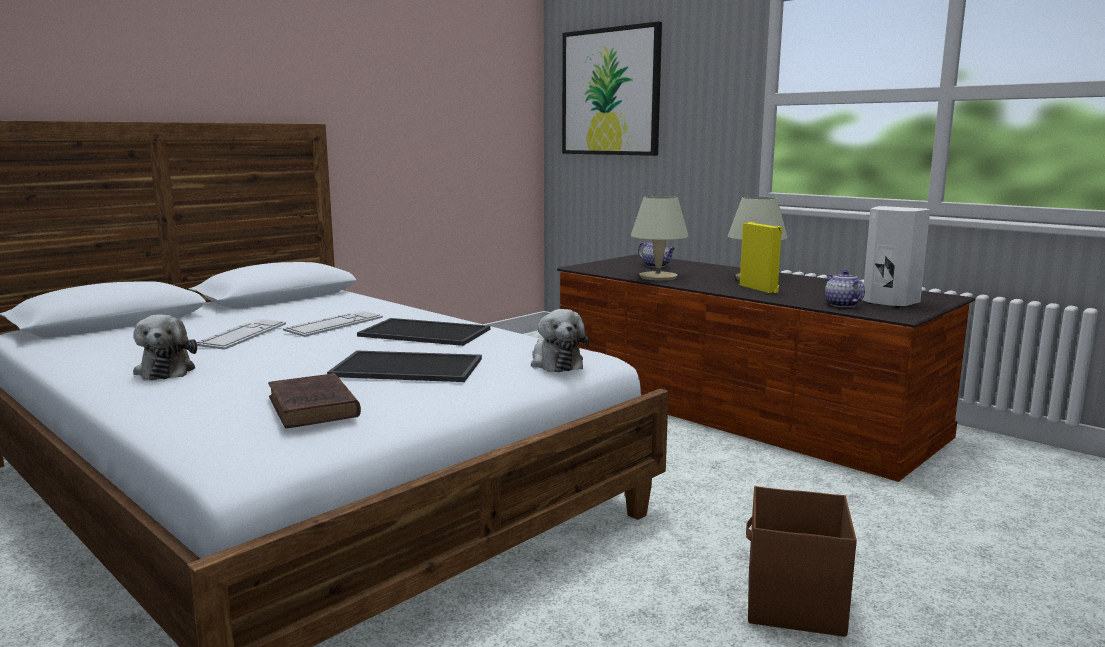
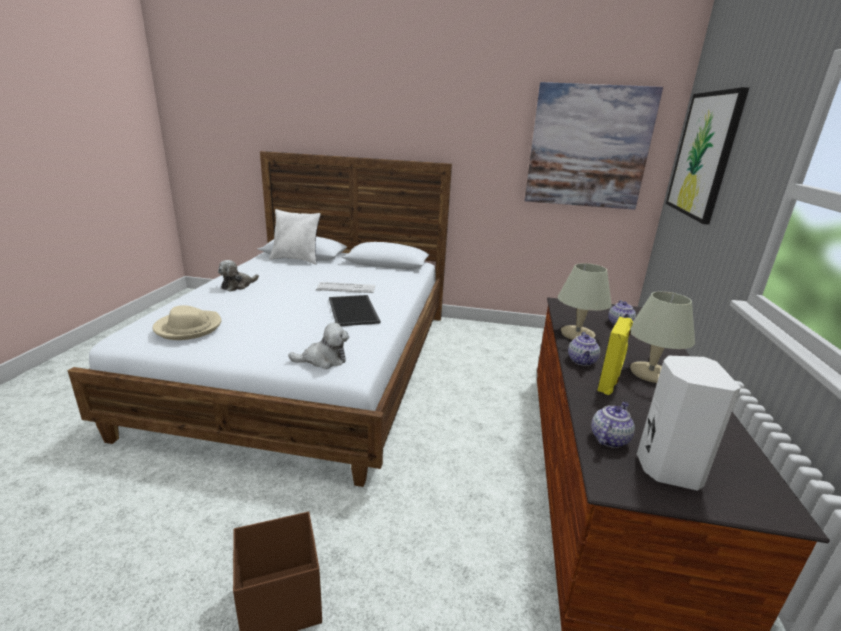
camera: 55 degrees right, 10 degrees up
keyboard [197,319,286,350] -> none
brown book [268,373,361,428] -> beige hat [152,305,221,340]
tray [327,351,482,382] -> none
plush toy [531,309,589,372] -> plush toy turned 135 degrees counterclockwise [288,323,349,369]
none -> white pillow [269,209,321,265]
none -> picture [524,82,663,210]
none -> teapot [568,332,600,366]

